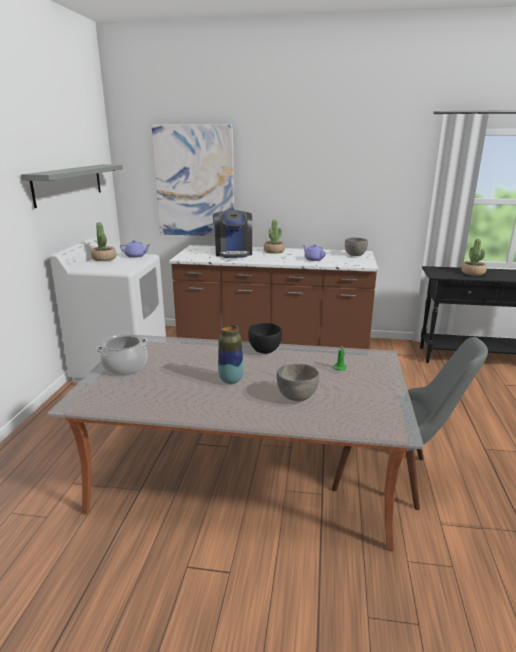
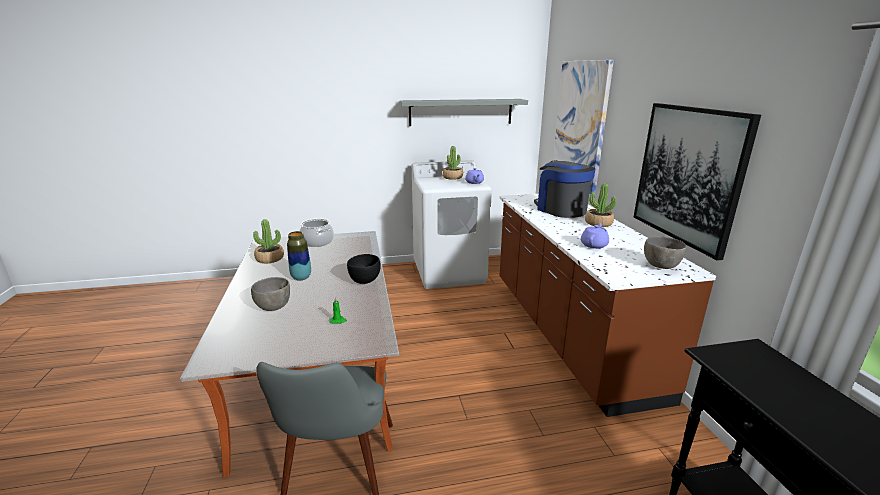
camera: 70 degrees right, 0 degrees up
coffee machine [213,210,252,258] -> coffee machine turned 90 degrees clockwise [534,160,595,218]
potted plant [461,239,487,276] -> potted plant moved to [253,219,284,263]
none -> picture [633,103,761,261]

